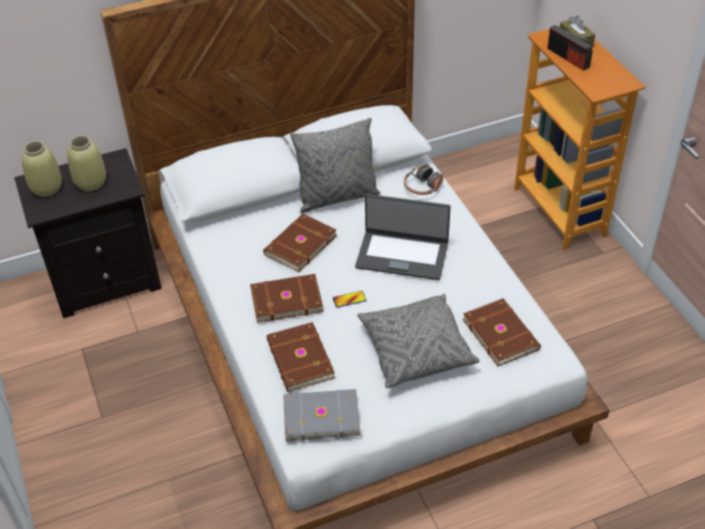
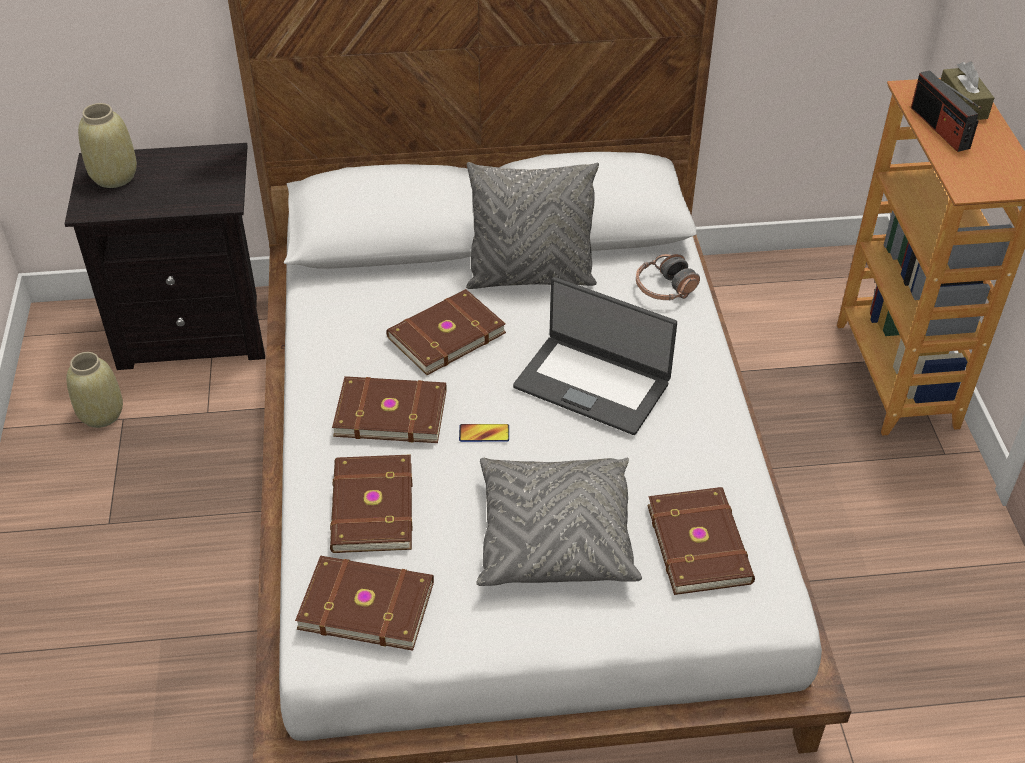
camera: 15 degrees right, 0 degrees up
beige vase [67,136,106,191] -> beige vase moved to [66,352,123,428]
grey book [283,389,360,442] -> brown book [295,556,434,651]

